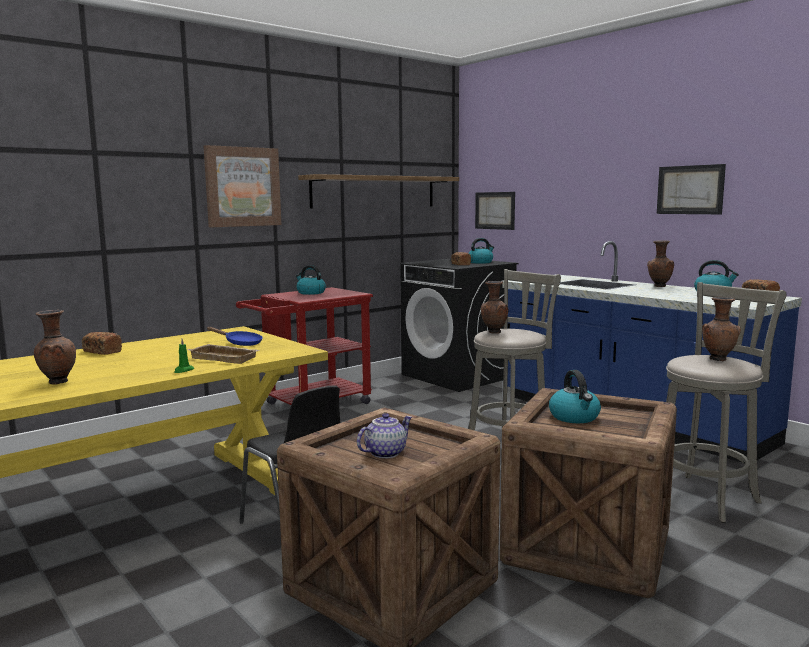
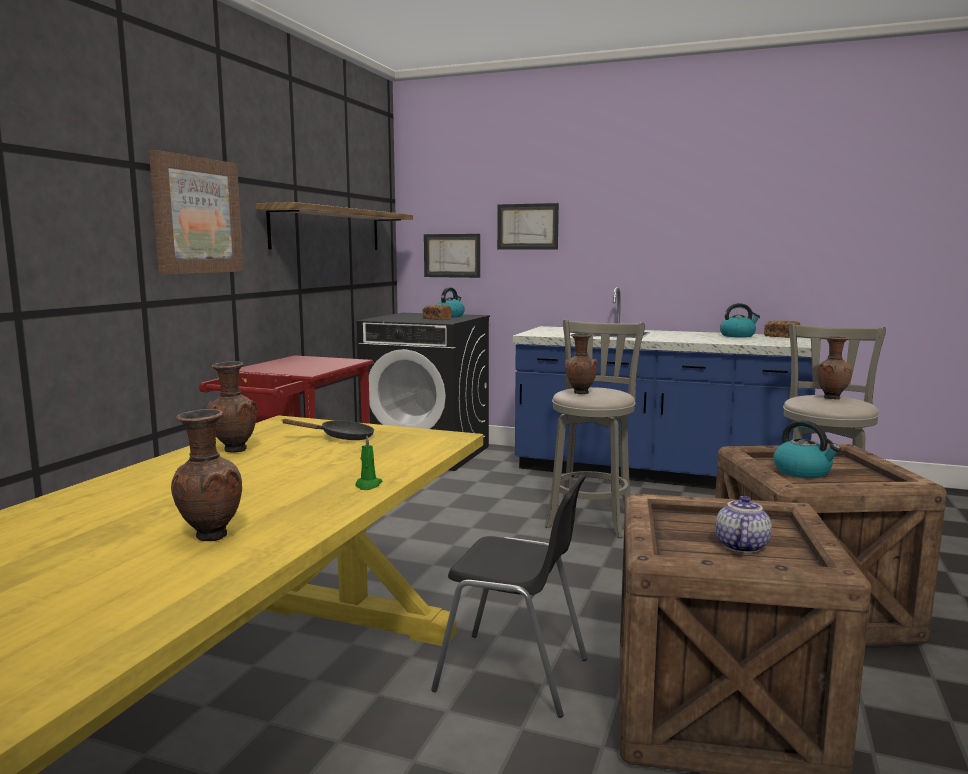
camera: 30 degrees left, 0 degrees up
bread [82,332,122,355] -> none
beige tray [187,344,260,364] -> none
blue frying pan [207,327,263,346] -> black frying pan [281,419,374,440]
kettle [296,265,326,295] -> none
brown vase [647,240,674,287] -> brown vase moved to [206,361,257,453]
picture [657,164,726,214] -> picture moved to [497,203,559,250]

